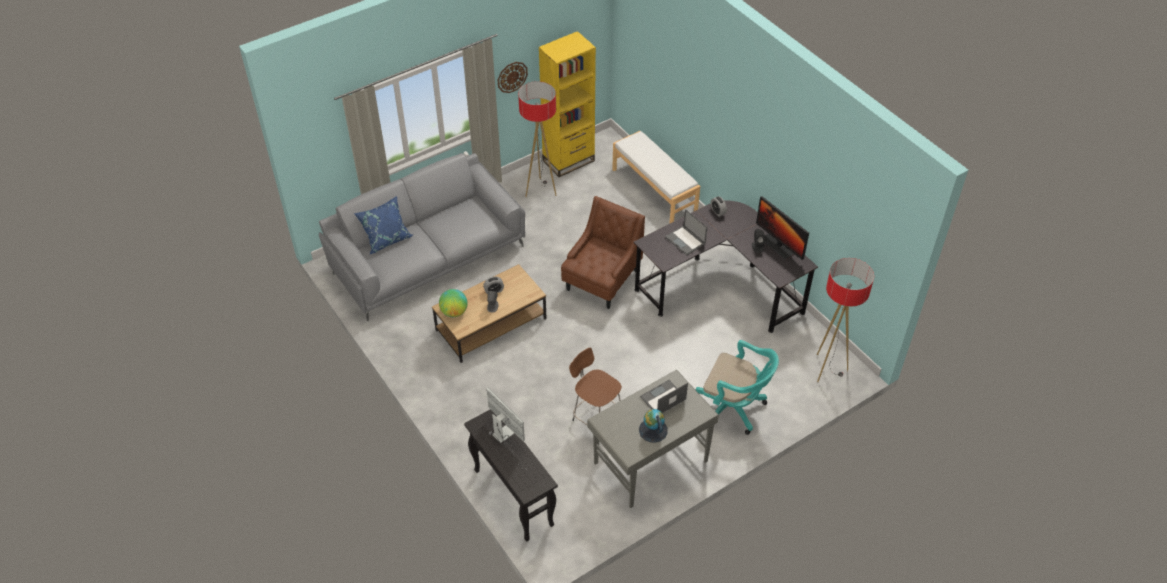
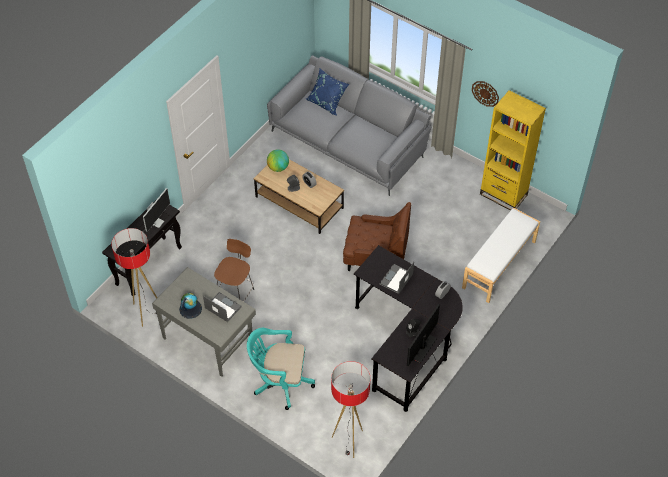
camera: 70 degrees right, 5 degrees up
floor lamp [518,81,557,197] -> floor lamp moved to [111,228,157,327]
turquoise office chair [696,340,779,435] -> turquoise office chair turned 90 degrees clockwise [247,328,315,410]

